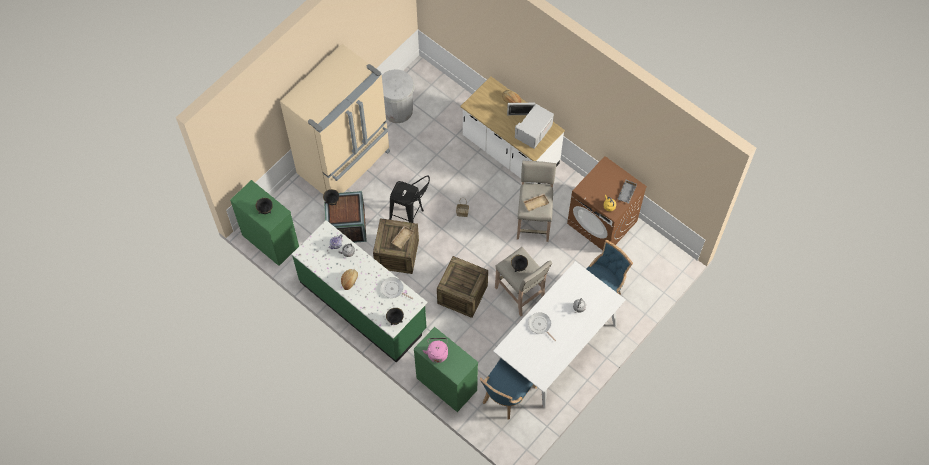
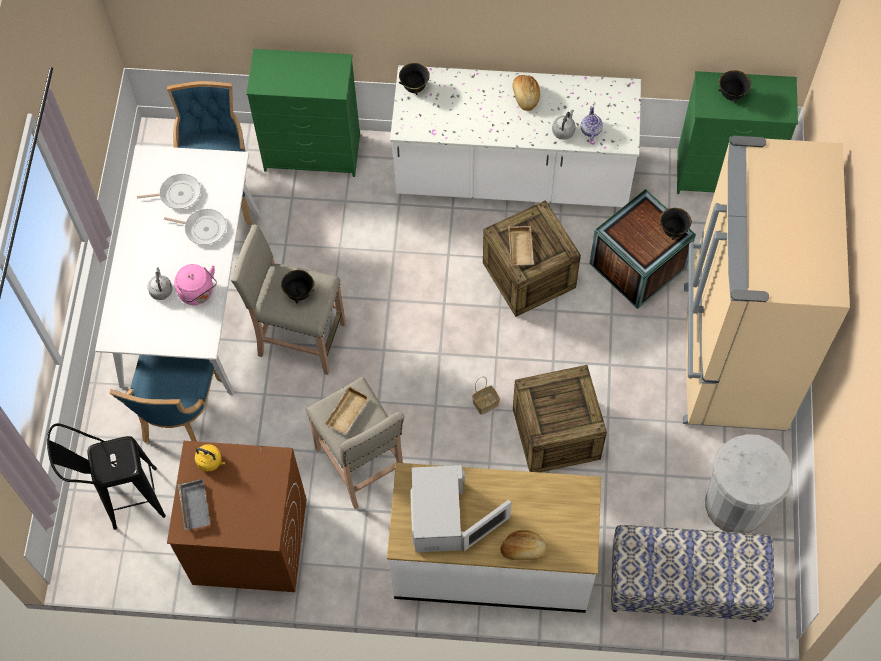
camera: 145 degrees right, 0 degrees up
green counter [292,220,428,363] -> white counter [390,65,641,207]
frying pan [380,277,412,299] -> frying pan moved to [137,174,201,209]
black stool [389,175,430,223] -> black stool moved to [47,423,166,530]
pink kettle [423,338,448,363] -> pink kettle moved to [174,264,217,305]
crate [437,256,488,318] -> crate moved to [513,365,607,472]
none -> bench [611,525,775,622]

